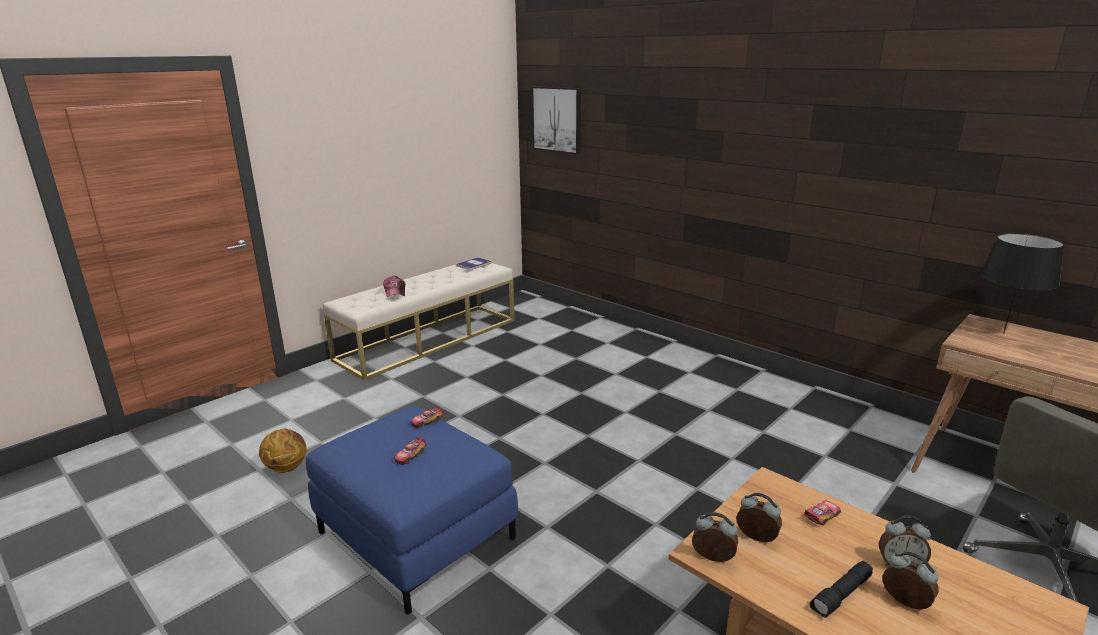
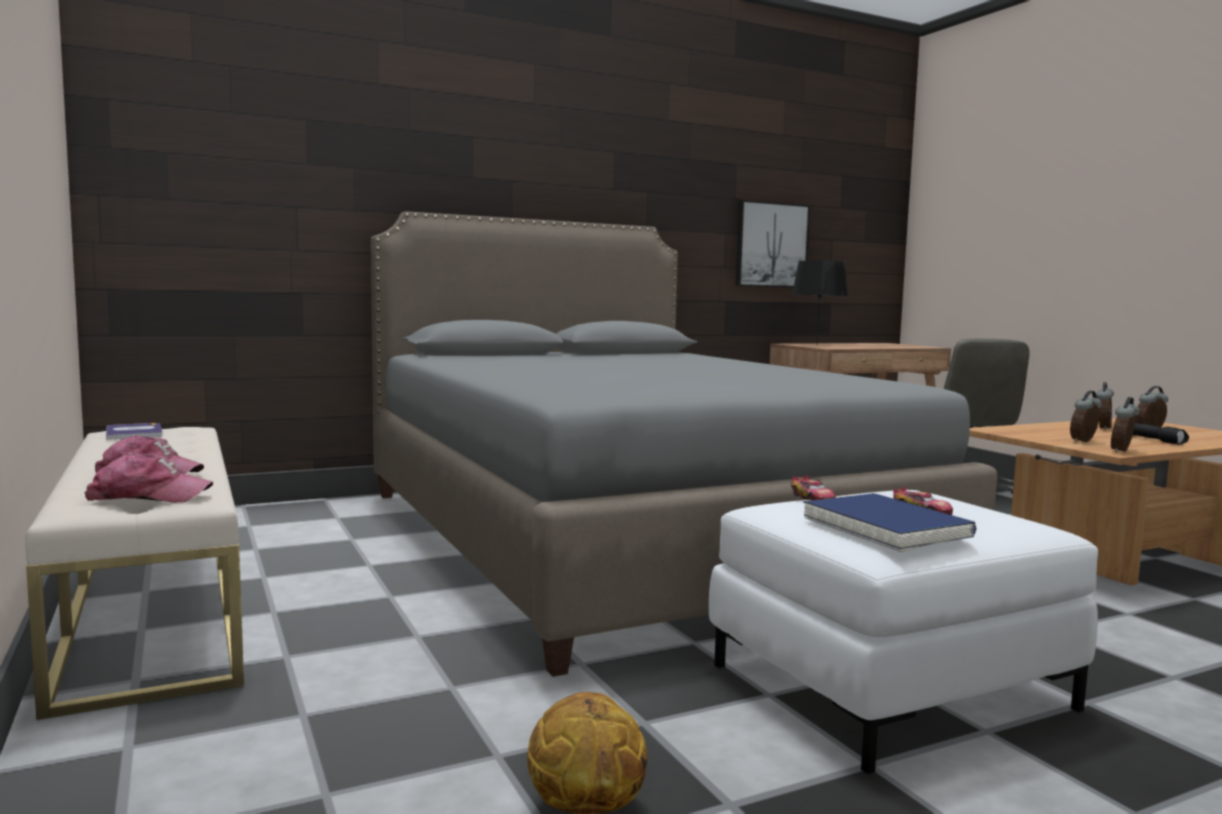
camera: 70 degrees left, 15 degrees down
blue ottoman [306,406,518,615] -> white ottoman [709,490,1098,774]
picture [531,86,581,155] -> picture moved to [735,200,811,288]
toy car [804,500,841,526] -> none
none -> cap [85,452,213,503]
none -> grey bed [371,212,997,677]
none -> blue book [803,493,976,552]

